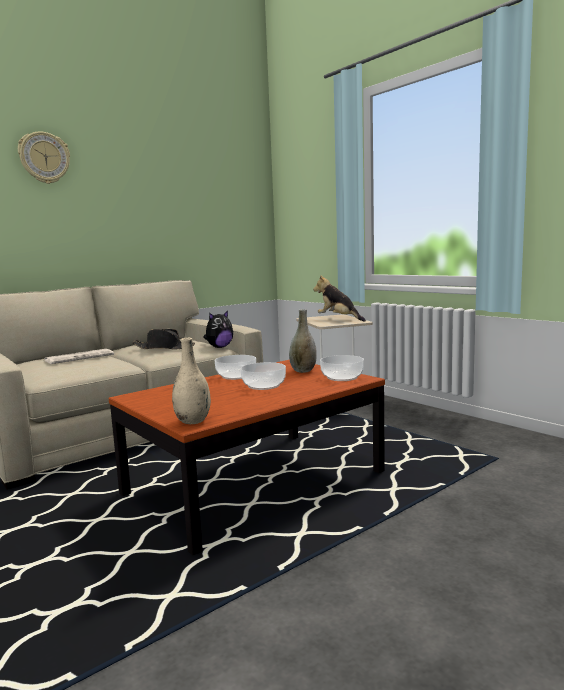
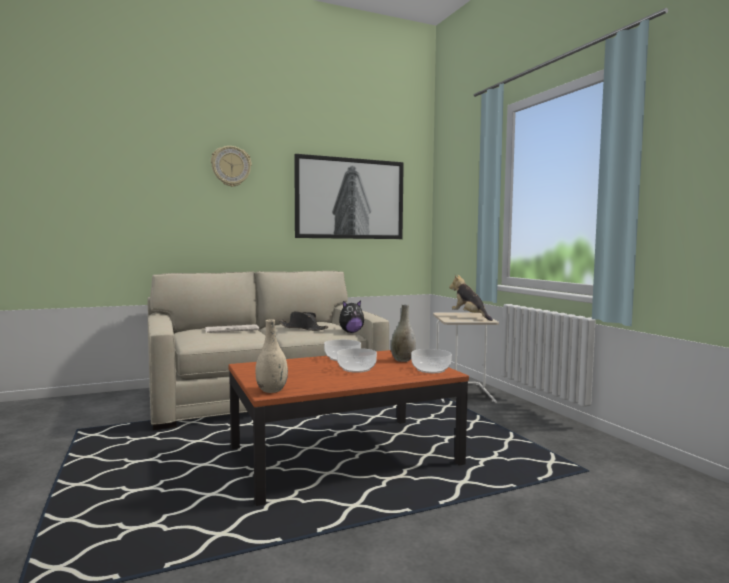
camera: 15 degrees right, 5 degrees down
none -> picture [294,154,404,239]

